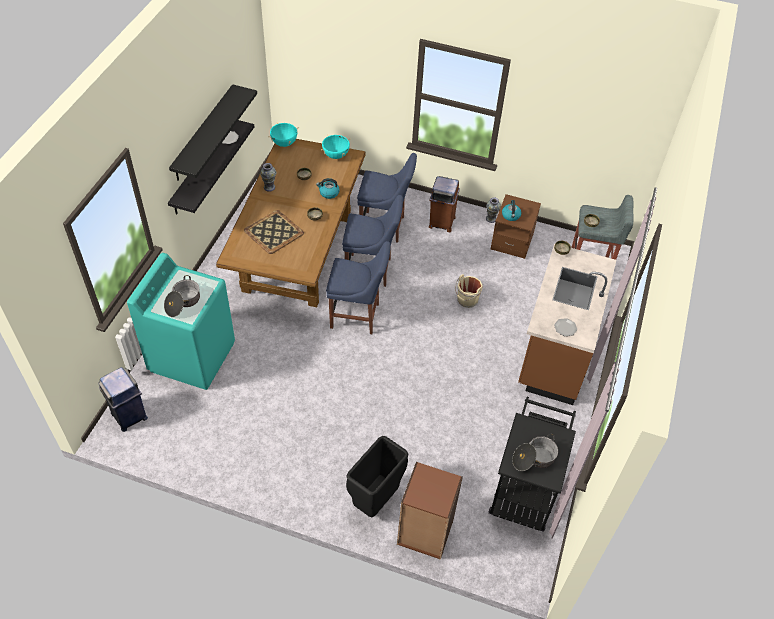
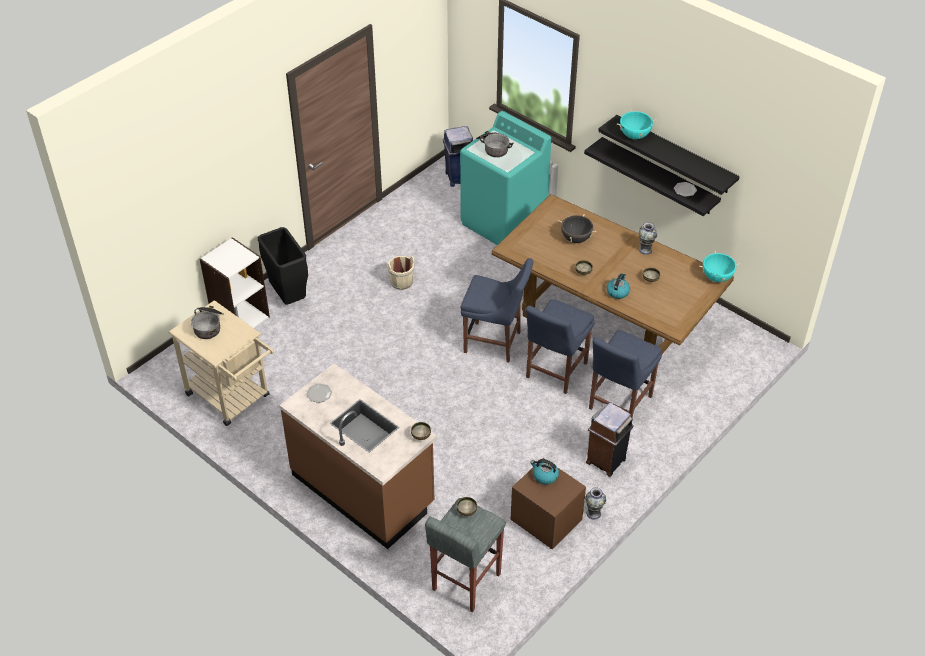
camera: 115 degrees right, 5 degrees down
tray [244,210,304,254] -> black cooking pot [559,214,596,243]
turquoise cooking pot [321,134,351,159] -> turquoise cooking pot moved to [617,110,656,139]
blue chair [326,241,391,334] -> blue chair turned 105 degrees counterclockwise [461,258,533,362]
brown bookcase [397,462,463,560] -> white bookcase [199,237,270,328]
beige bucket [455,274,483,308] -> beige bucket moved to [386,256,414,290]
black cart [488,397,576,532] -> beige cart [168,300,274,426]

